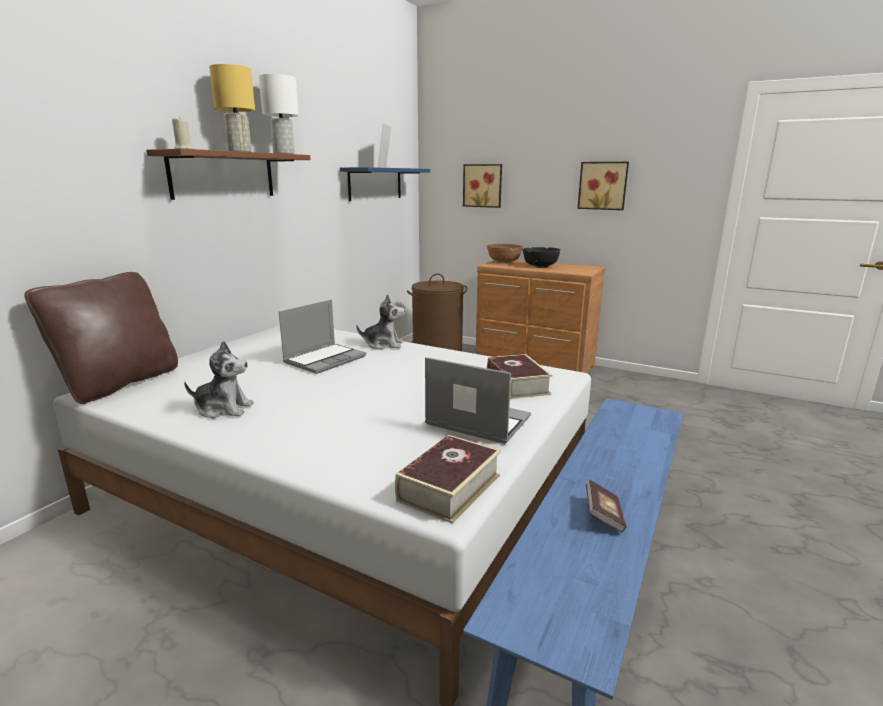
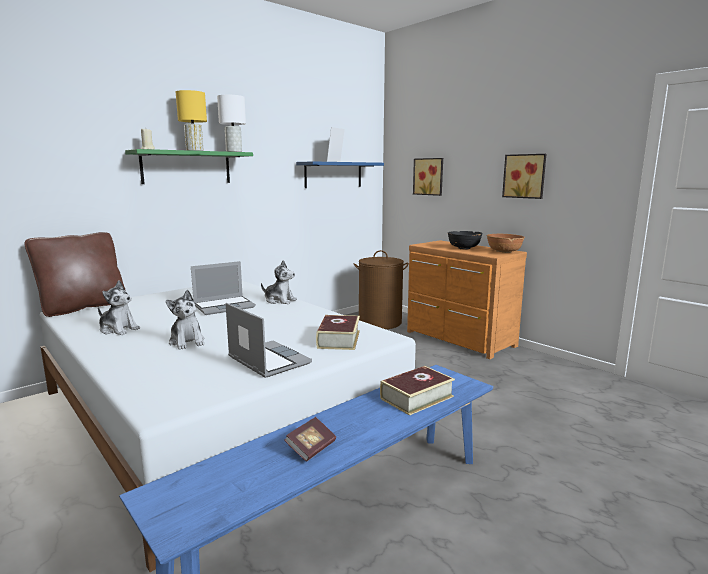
camera: 20 degrees right, 5 degrees down
brown shelf [146,149,311,200] -> green shelf [125,149,253,184]
book [395,435,501,524] -> book moved to [380,366,455,416]
brown bowl [487,244,523,263] -> brown bowl moved to [487,234,525,253]
none -> plush toy [166,290,205,350]

